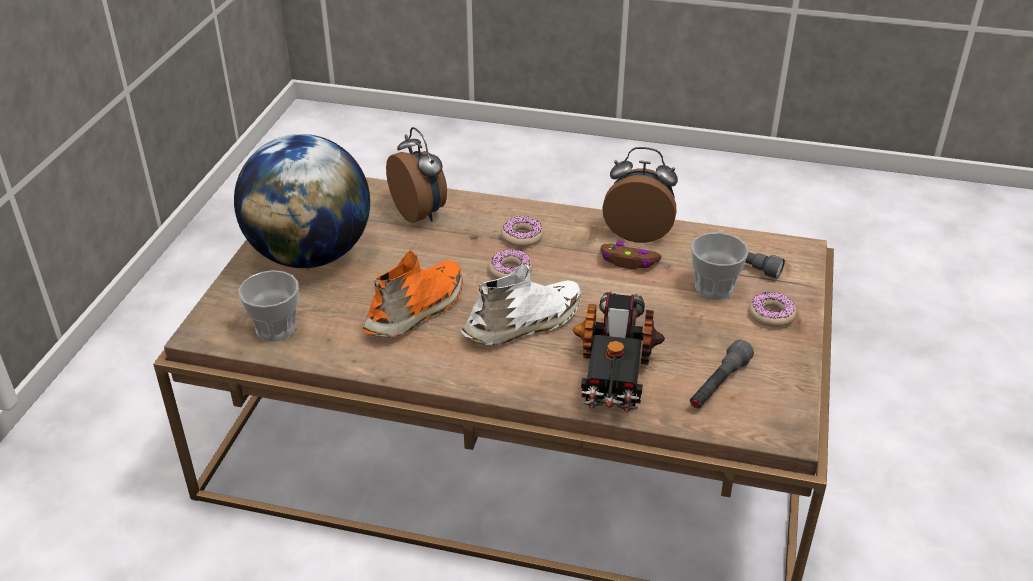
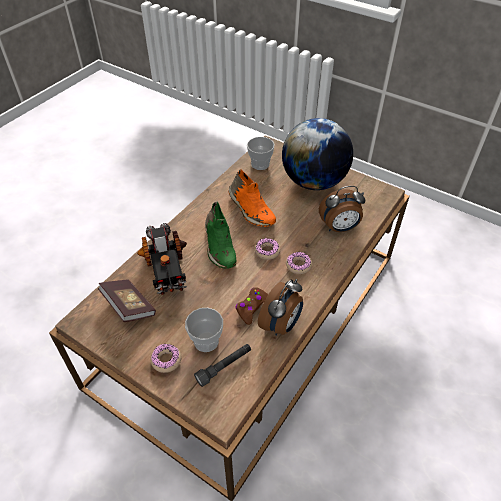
camera: 110 degrees right, 10 degrees up
white shoe [461,263,581,345] -> green shoe [205,201,236,269]
toy truck [573,292,665,412] -> toy truck turned 135 degrees counterclockwise [137,223,187,295]
grey flashlight [690,340,754,408] -> book [98,279,156,322]

